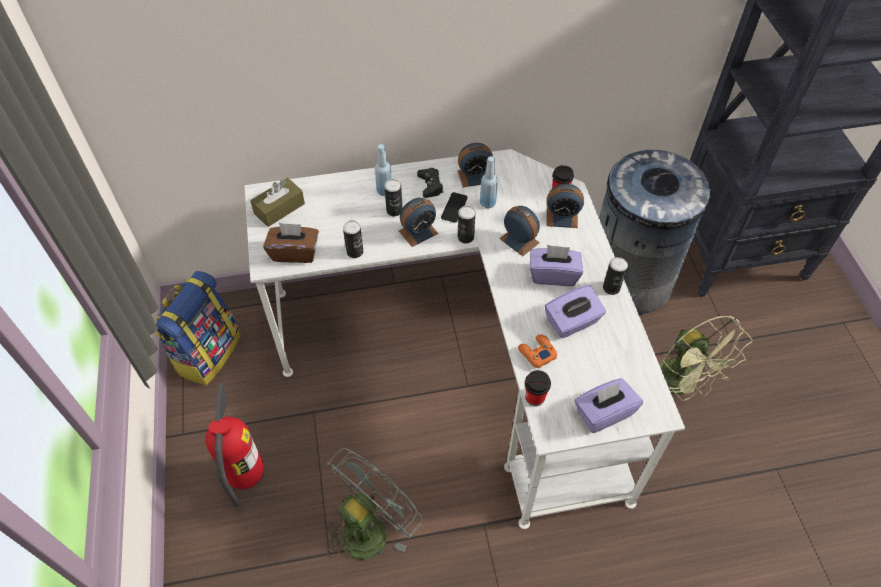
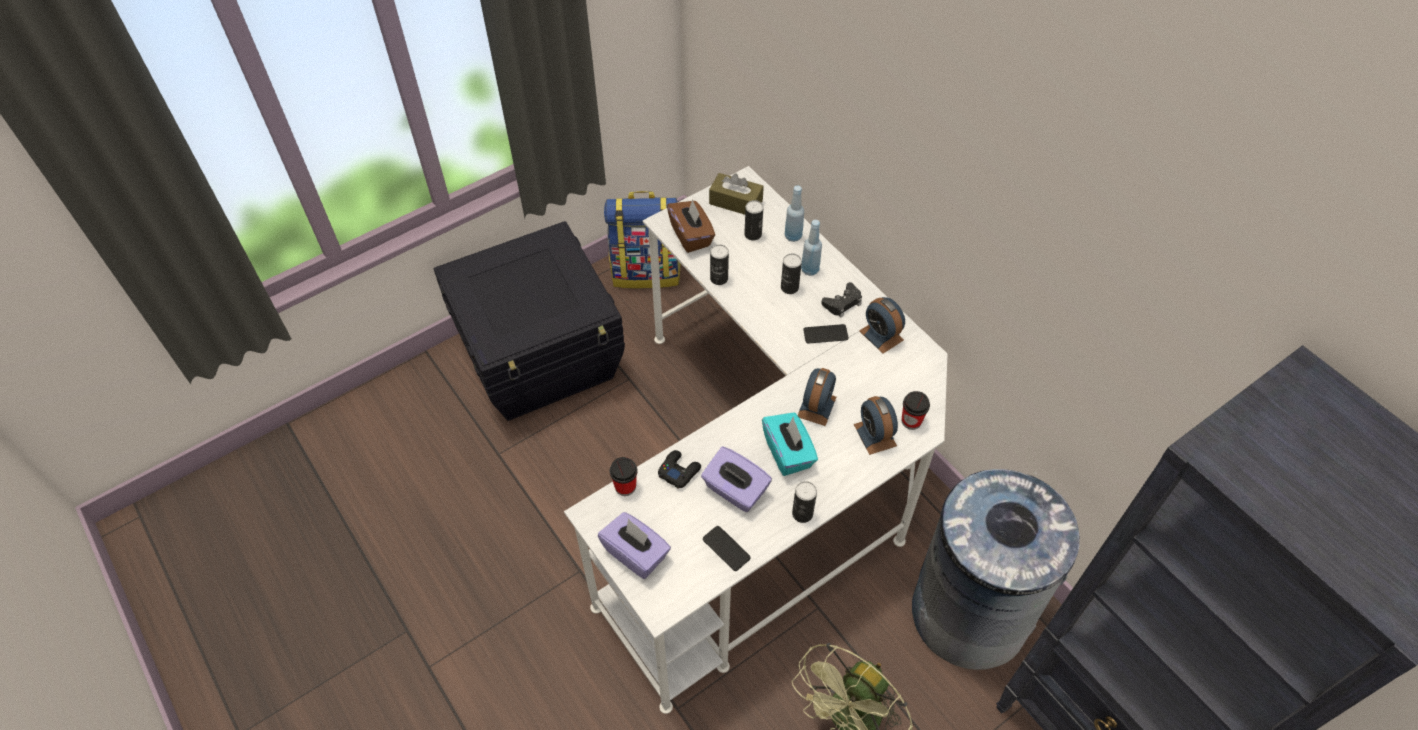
camera: 65 degrees right, 0 degrees up
fire extinguisher [205,383,264,507] -> black storage box [434,221,625,421]
grey fan [327,448,422,560] -> none
alarm clock [399,198,438,247] -> none
can [458,206,475,243] -> can moved to [744,200,763,241]
blue bottle [480,156,498,208] -> blue bottle moved to [785,185,804,242]
orange game controller [518,334,557,368] -> black game controller [658,450,701,489]
purple tissue box [530,245,583,286] -> turquoise tissue box [762,412,818,476]
none -> phone [703,526,751,571]

